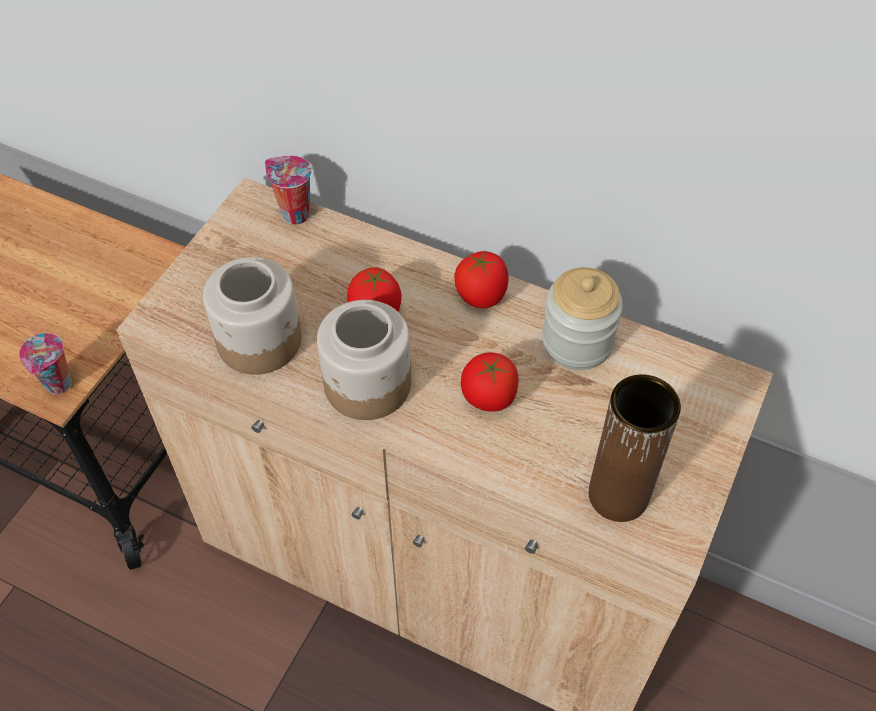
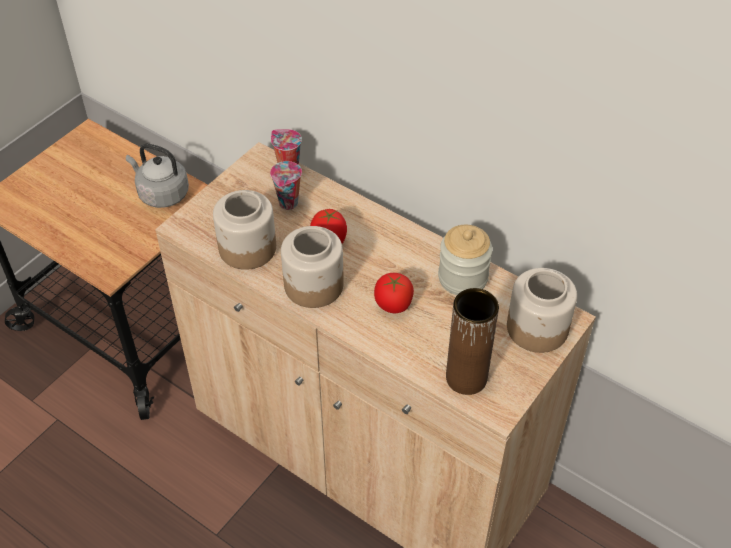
camera: 10 degrees right, 5 degrees down
cup [19,333,72,395] -> cup moved to [270,161,302,210]
tomato [454,250,509,308] -> none
none -> grey kettle [126,143,189,208]
none -> jar [507,268,577,353]

